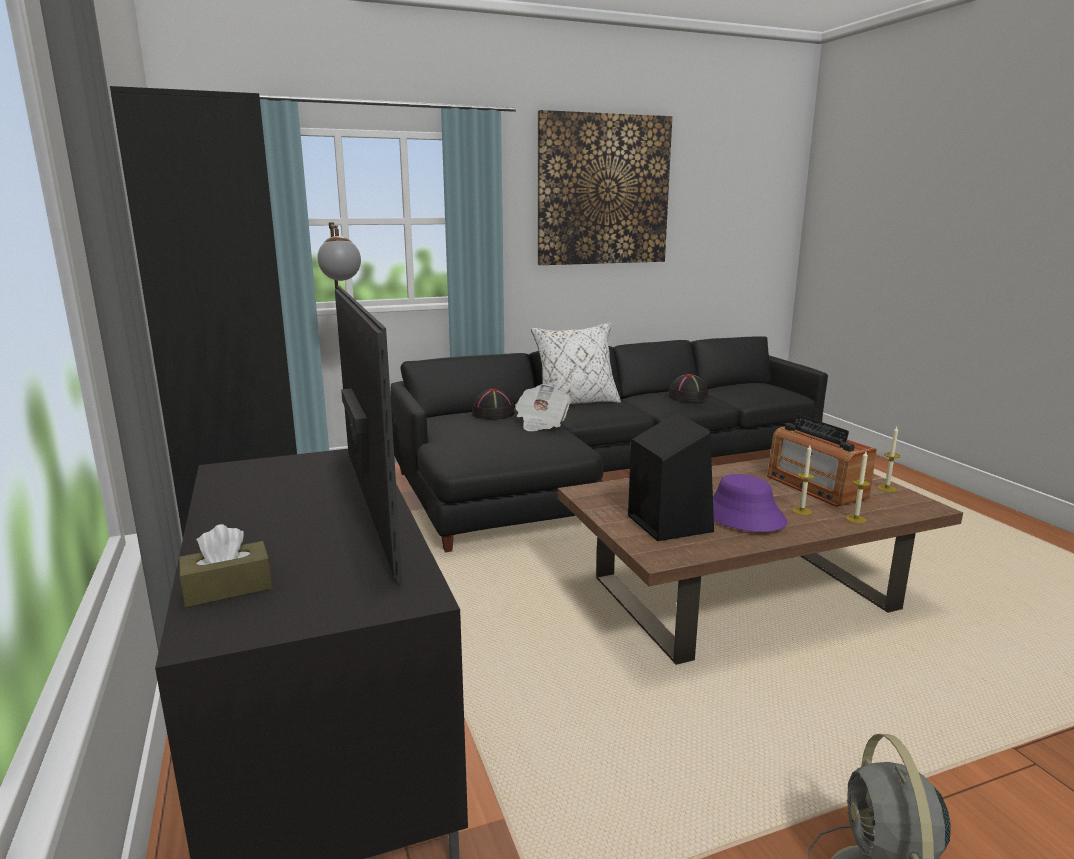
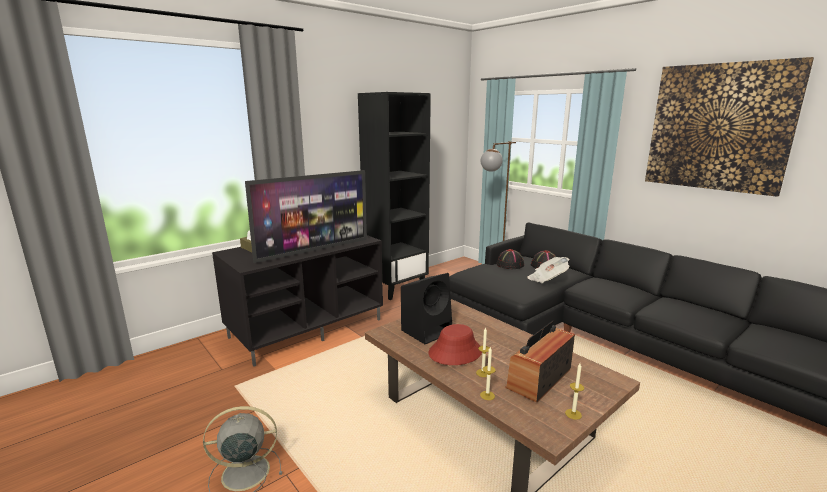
camera: 70 degrees right, 0 degrees up
white pillow [531,322,621,404] -> none
black hat [668,374,709,402] -> black hat moved to [497,249,524,269]
purple hat [713,474,787,532] -> red hat [428,324,482,365]

